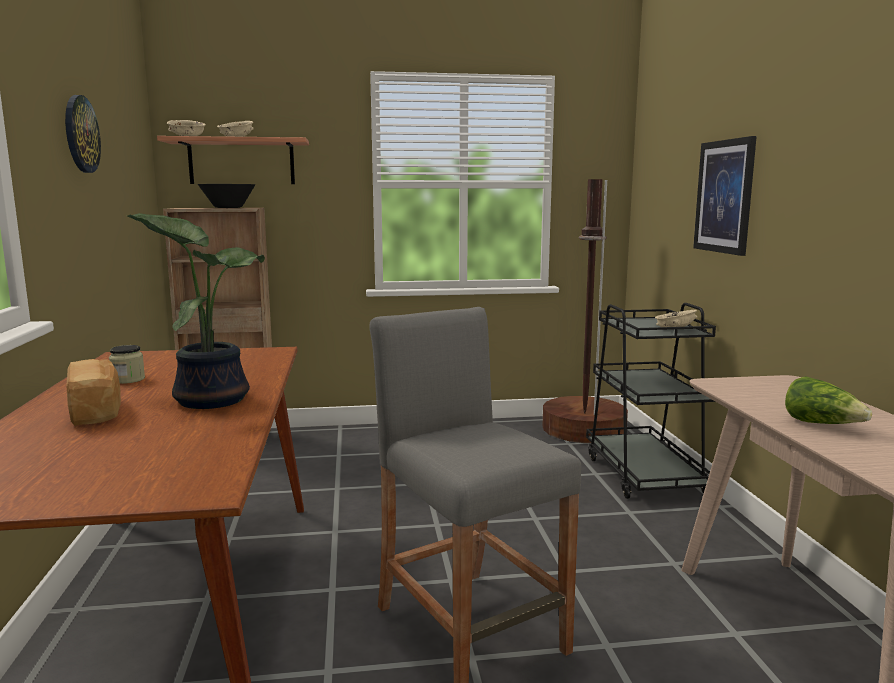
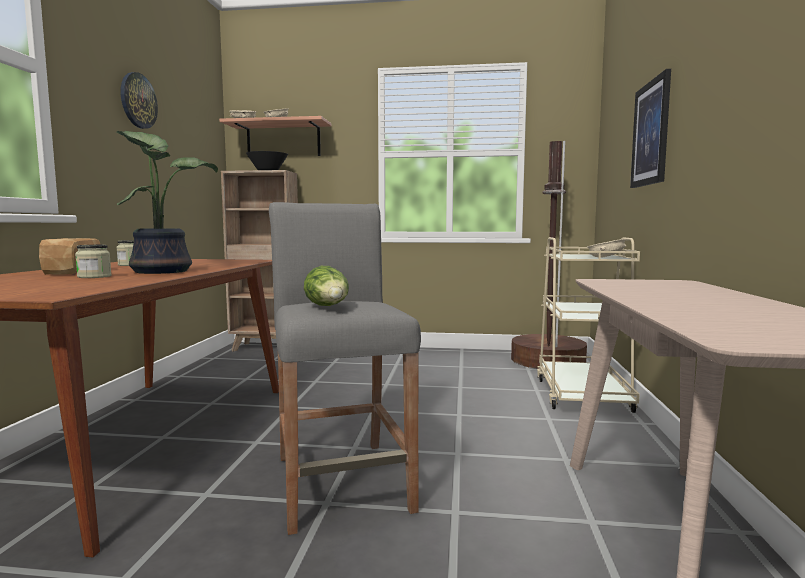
camera: 15 degrees right, 5 degrees down
black cart [586,303,716,499] -> beige cart [537,237,640,413]
lettuce [785,376,872,424] -> lettuce moved to [304,266,349,306]
none -> jar [75,245,112,278]

